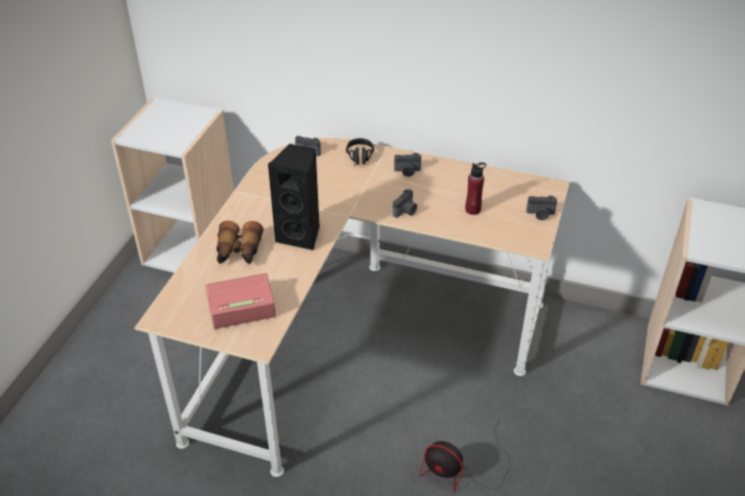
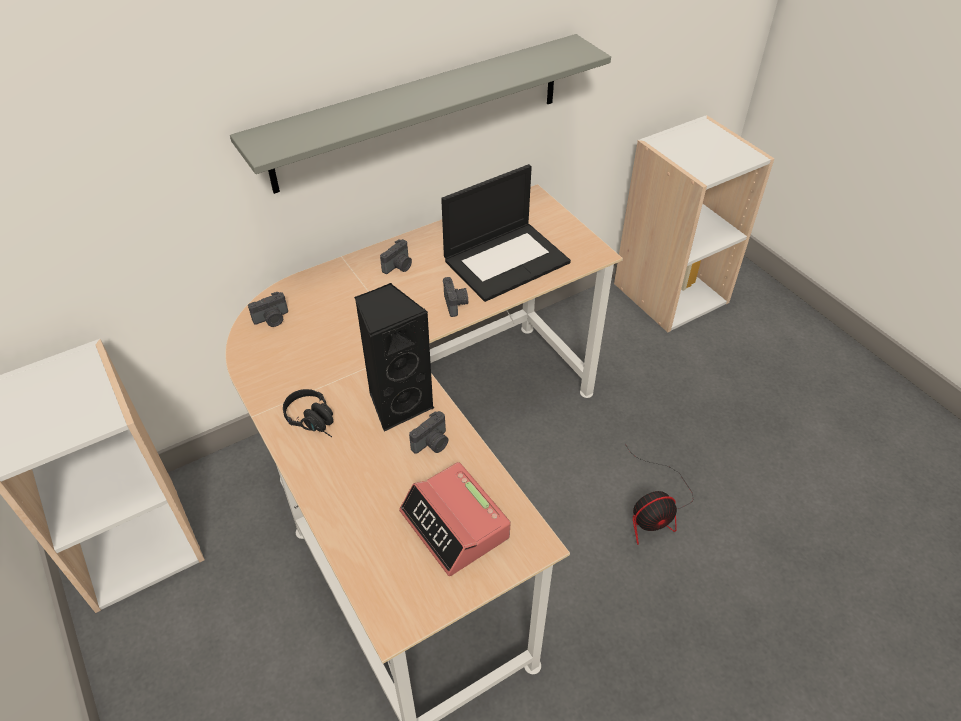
camera: 50 degrees left, 5 degrees up
alarm clock [205,273,276,329] -> alarm clock turned 60 degrees counterclockwise [399,462,510,576]
binoculars [217,221,263,264] -> none
black headphones [346,138,374,165] -> black headphones moved to [283,389,333,437]
red bottle [465,163,486,215] -> laptop [441,164,571,302]
camera [526,195,557,220] -> camera moved to [409,411,449,454]
none -> grey shelf [230,34,611,194]

